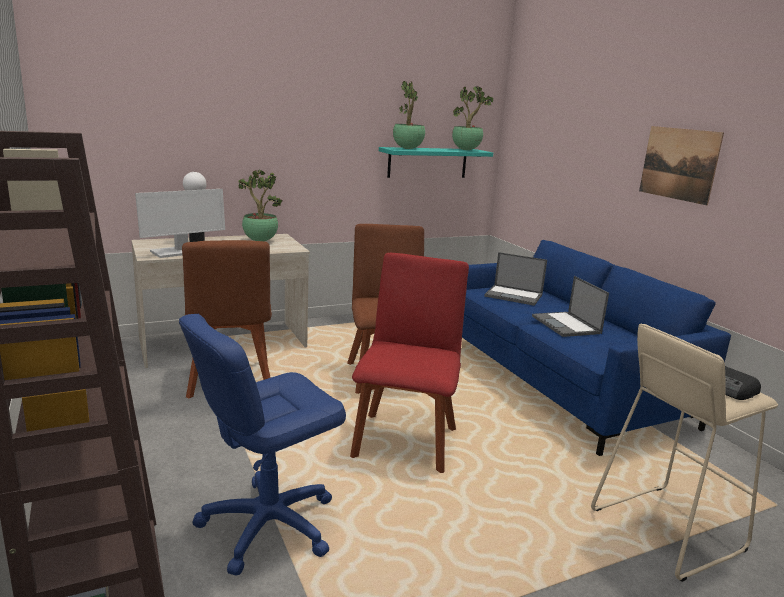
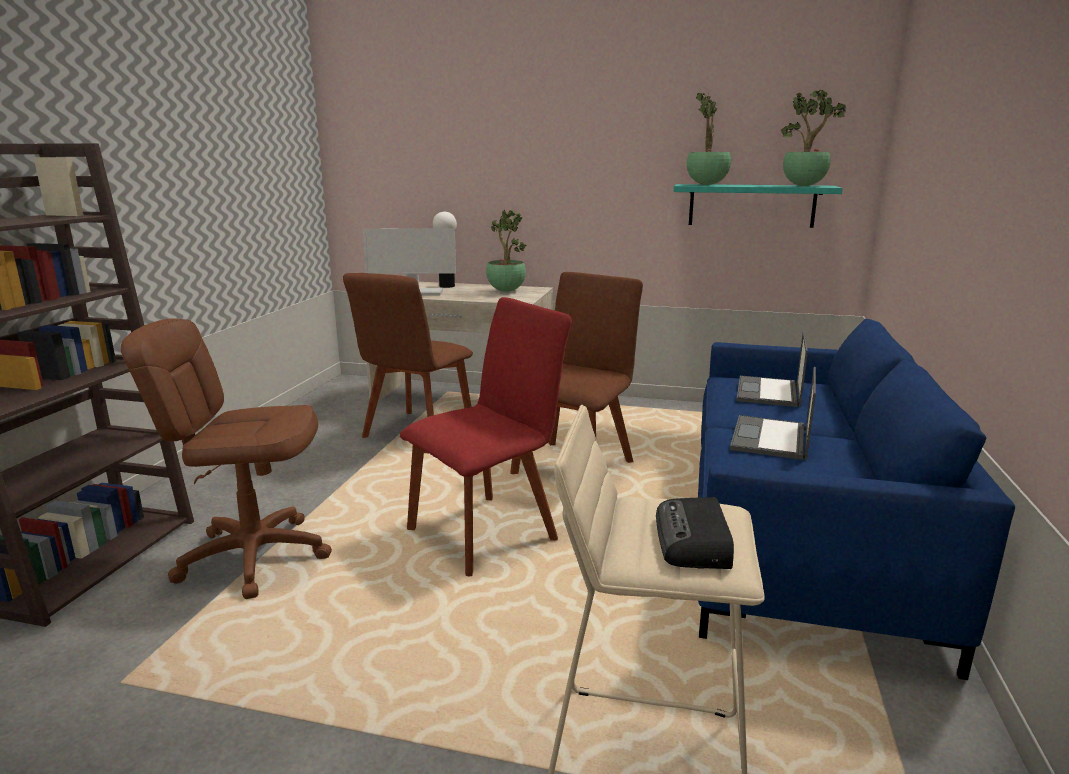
camera: 40 degrees right, 0 degrees up
blue office chair [179,314,346,576] -> brown office chair [121,318,332,599]
laptop [484,252,547,306] -> laptop turned 45 degrees clockwise [737,332,808,407]
picture [639,126,724,205] -> none

